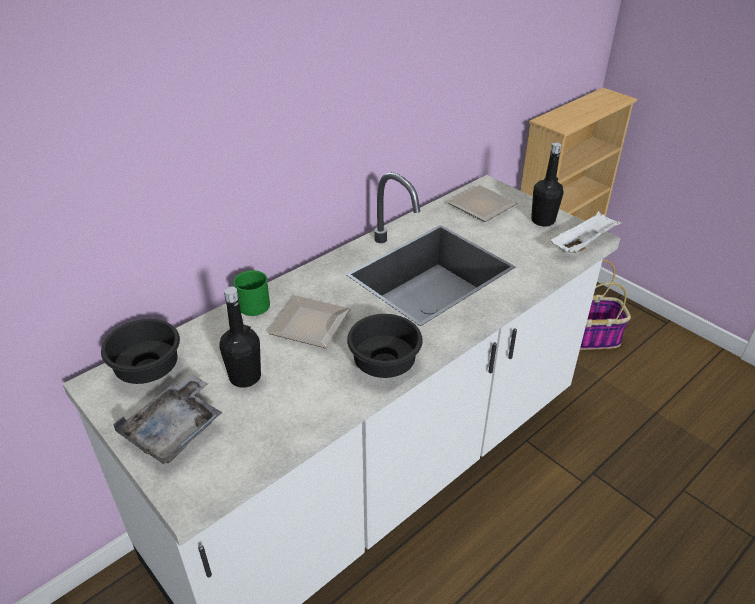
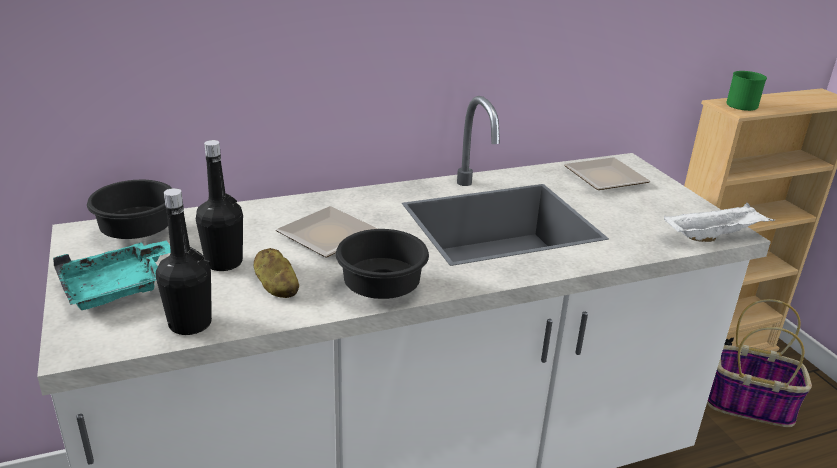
camera: 20 degrees right, 10 degrees down
grey tray [113,375,222,464] -> turquoise tray [53,240,171,310]
green mug [233,270,270,316] -> green mug moved to [726,71,767,111]
black bottle [531,142,563,226] -> black bottle moved to [156,188,212,335]
none -> potato [254,248,299,298]

